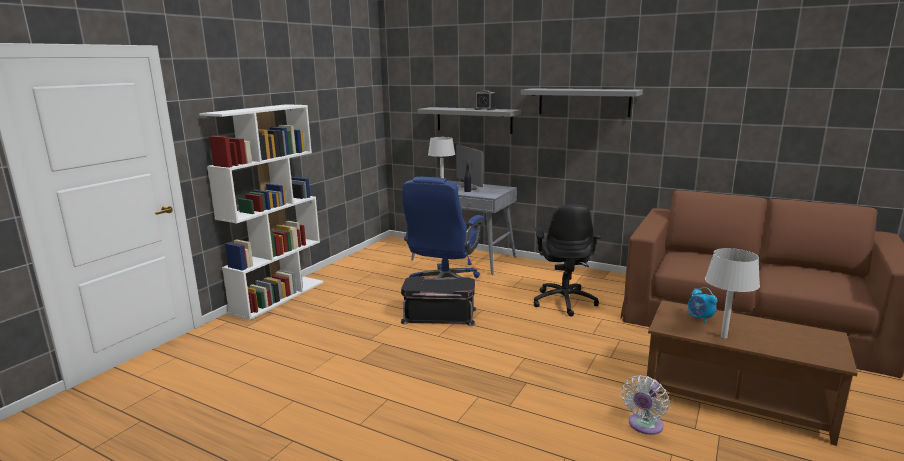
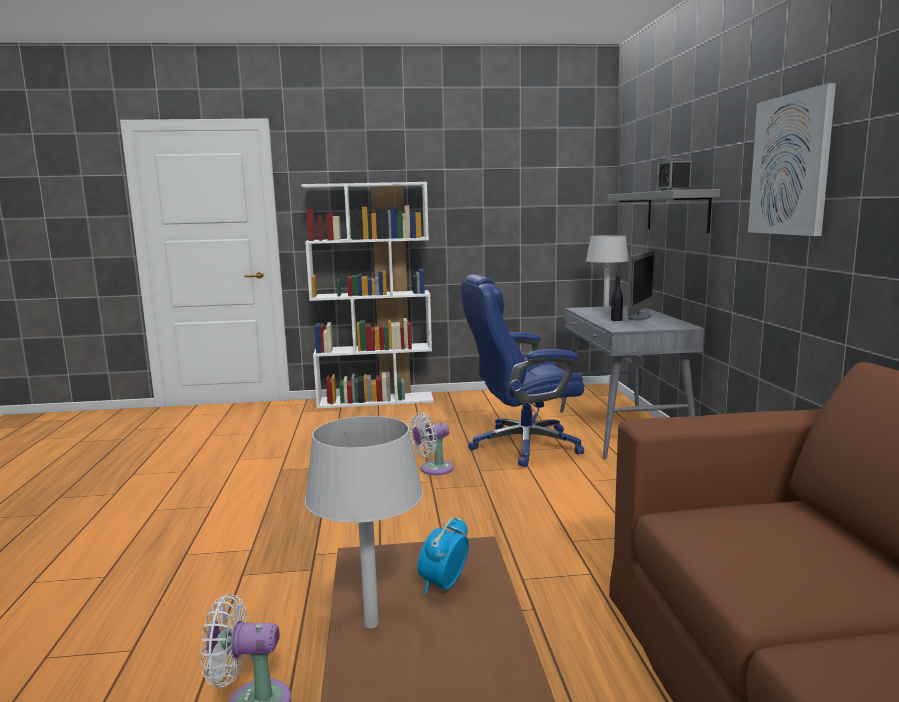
camera: 55 degrees right, 5 degrees down
black storage box [401,277,477,326] -> white fan [409,412,453,475]
grey shelf [521,88,643,117] -> picture [748,83,836,236]
black office chair [534,204,601,317] -> none

